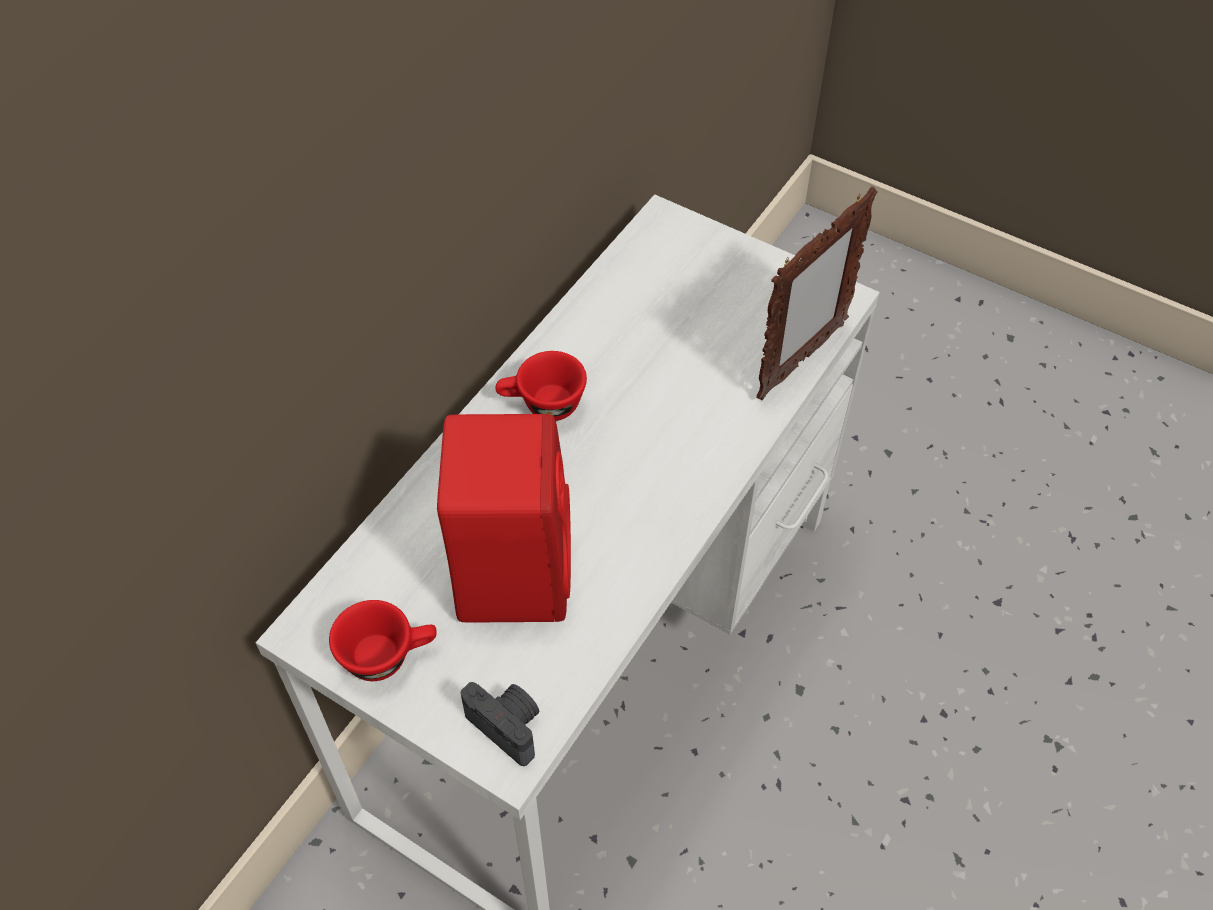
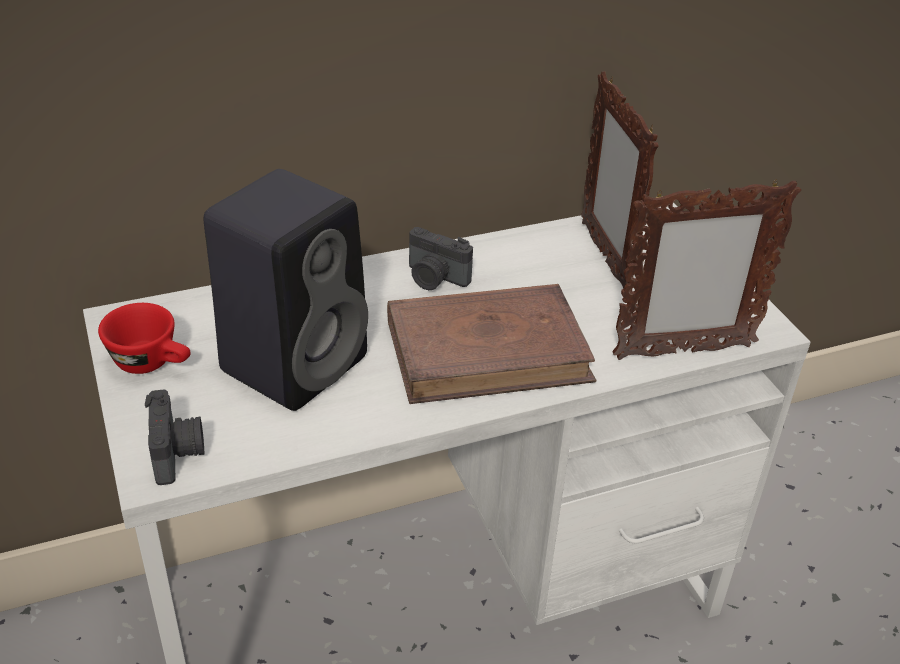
camera: 35 degrees right, 15 degrees down
red speaker [437,414,571,623] -> black speaker [204,169,368,411]
red cup [496,351,587,421] -> camera [409,227,473,290]
none -> brown book [387,284,596,404]
none -> picture frame [581,71,659,292]

